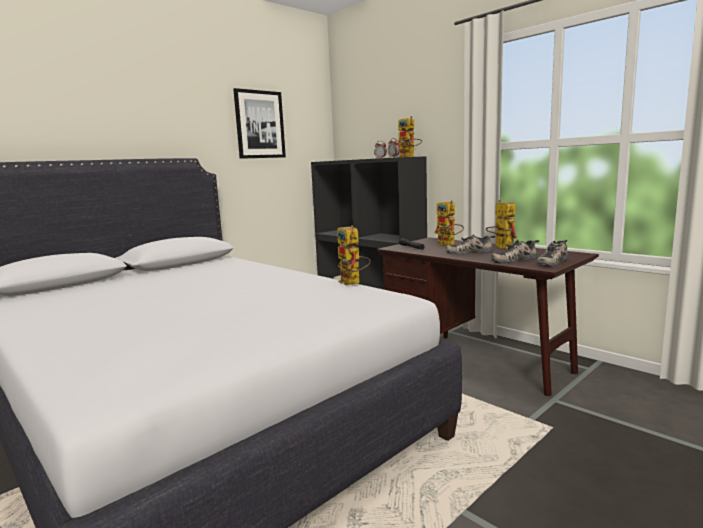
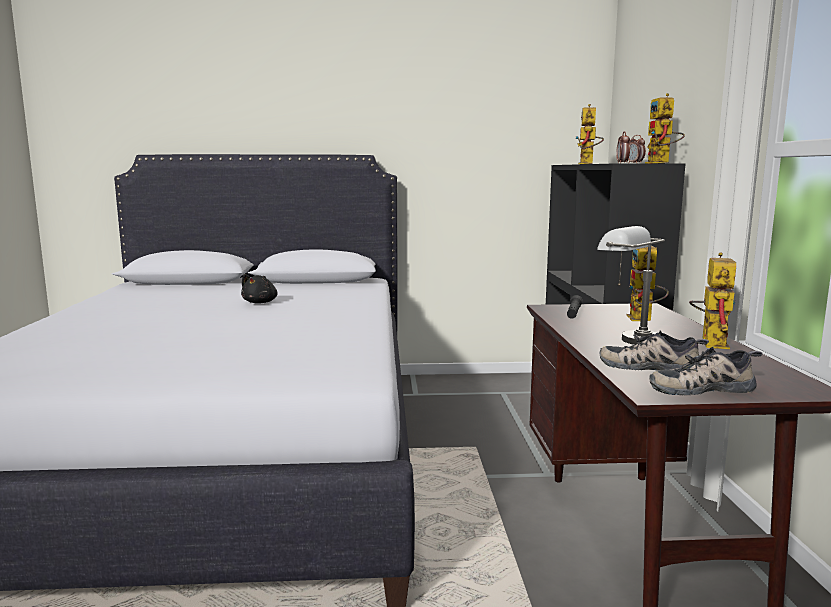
camera: 40 degrees right, 0 degrees up
picture [233,88,286,159] -> none
toy robot [337,226,371,286] -> toy robot moved to [576,104,604,164]
shoe [446,234,495,254] -> grey table lamp [597,226,665,345]
none -> black plush toy [241,274,277,304]

